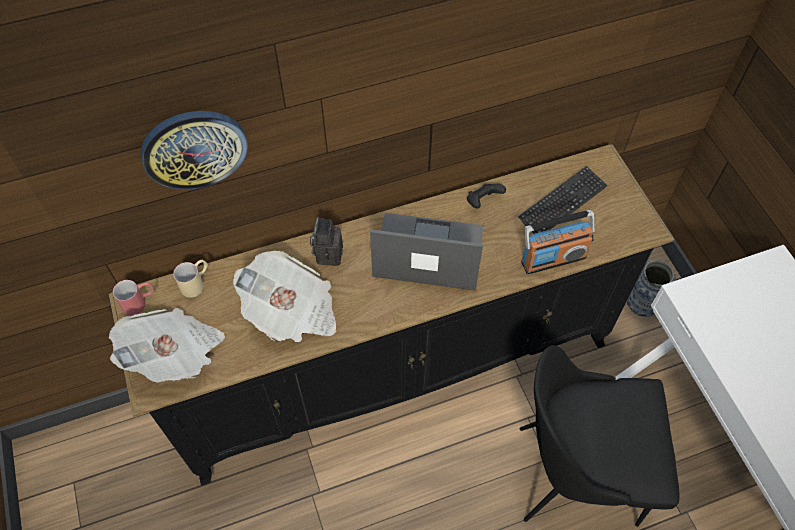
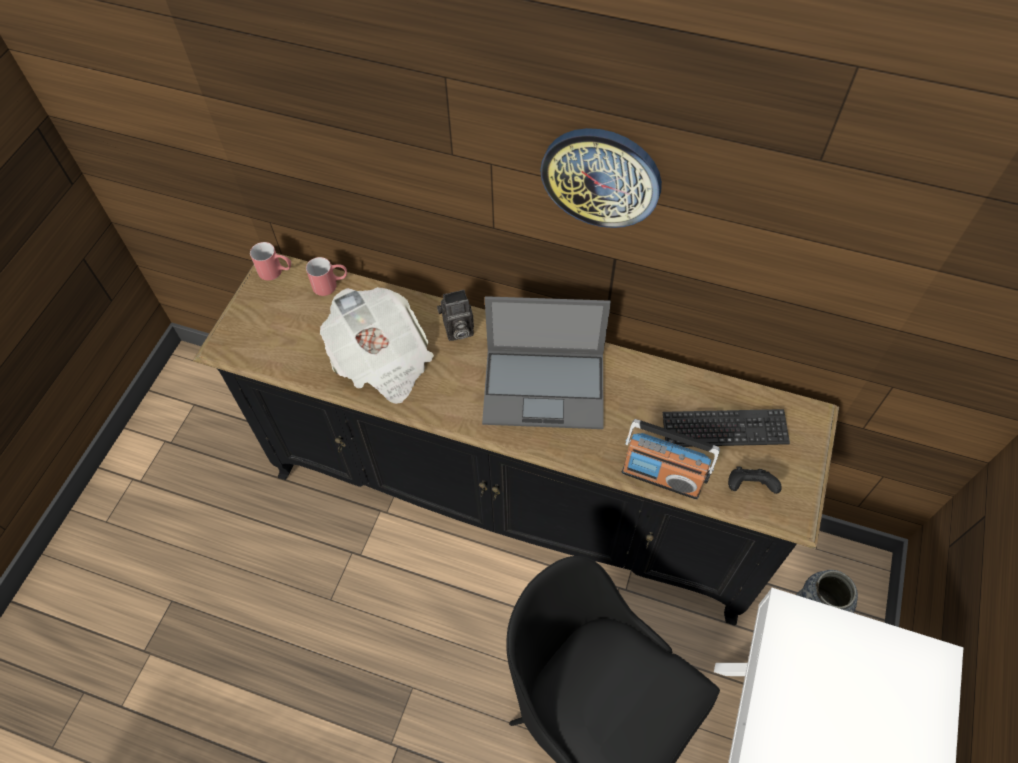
camera: 40 degrees right, 0 degrees up
newspaper [109,308,225,383] -> none
wall clock [140,111,248,190] -> wall clock moved to [540,128,662,228]
beige mug [173,260,208,298] -> red mug [306,257,347,296]
camera [310,217,343,266] -> camera turned 150 degrees counterclockwise [437,290,474,341]
laptop [370,213,484,291] -> laptop turned 135 degrees clockwise [482,296,611,429]
black game controller [467,184,506,208] -> black game controller moved to [728,466,782,494]

